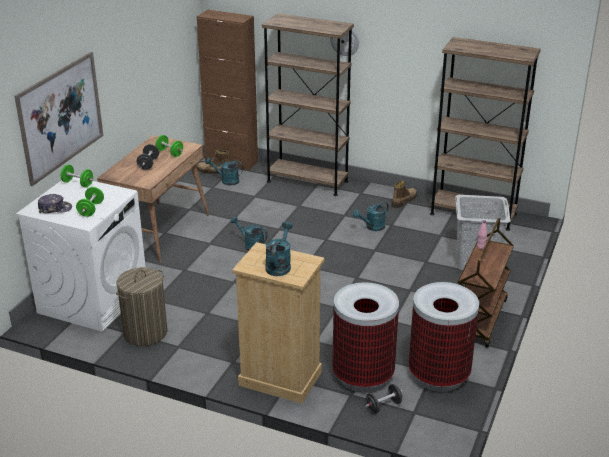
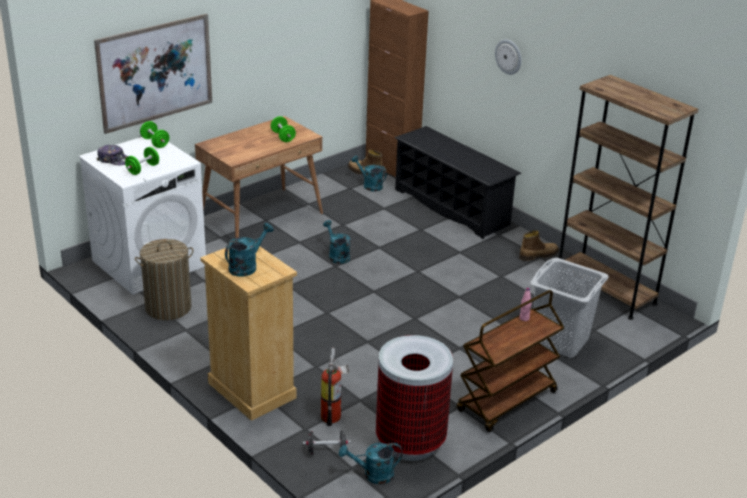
camera: 25 degrees right, 0 degrees up
black dumbbell [137,144,159,170] -> none
brown bookcase [262,13,354,196] -> black shoe rack [395,126,521,239]
trash can [332,282,399,392] -> fire extinguisher [321,348,349,426]
turquoise watering can [353,201,389,231] -> turquoise watering can moved to [339,443,402,484]

